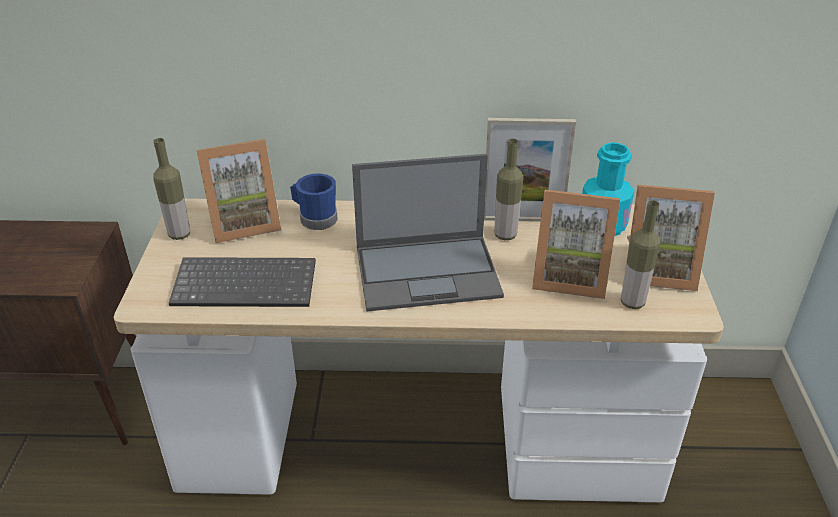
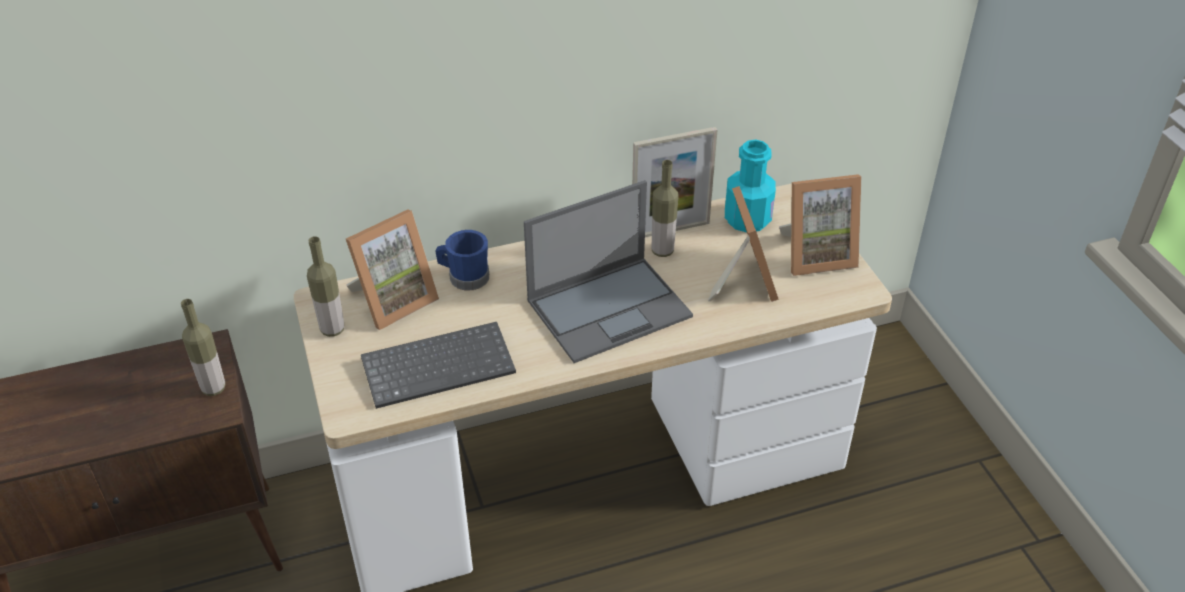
camera: 20 degrees left, 5 degrees up
picture frame [532,190,620,299] -> picture frame turned 90 degrees counterclockwise [708,186,779,302]
bottle [621,200,661,309] -> bottle moved to [181,299,225,396]

